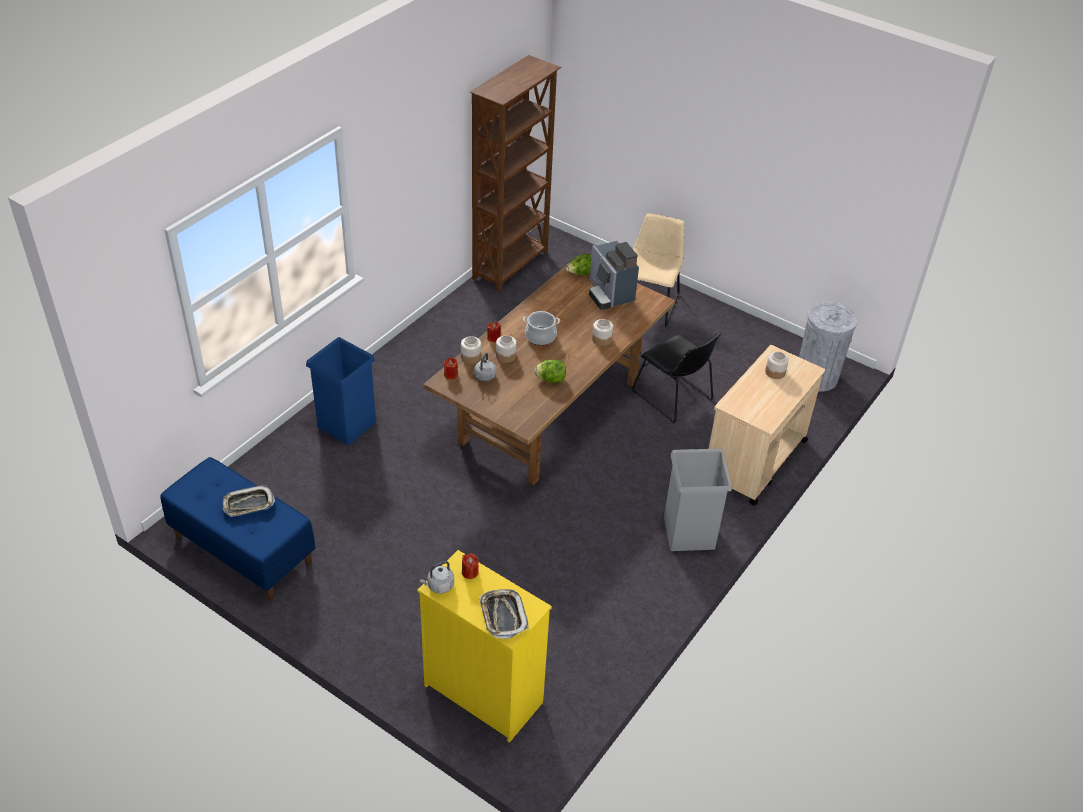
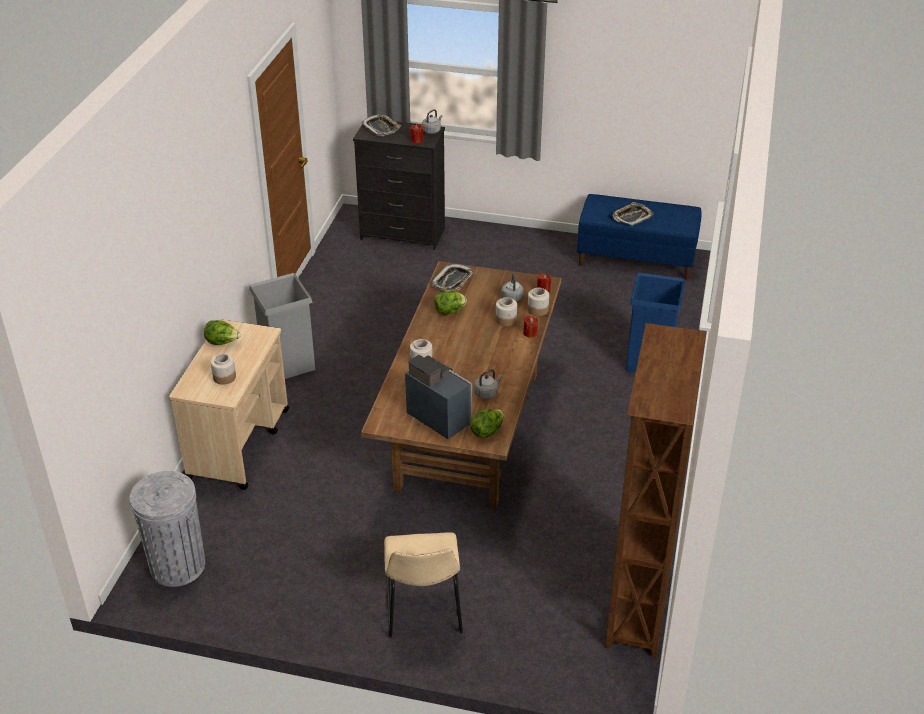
camera: 160 degrees right, 5 degrees down
yellow dresser [417,550,552,743] -> black dresser [353,121,445,250]
cooking pot [523,311,560,345] -> none
black chair [632,332,721,423] -> none
none -> lettuce [204,320,241,345]
none -> tray [432,264,474,291]
none -> grey kettle [474,369,503,399]

